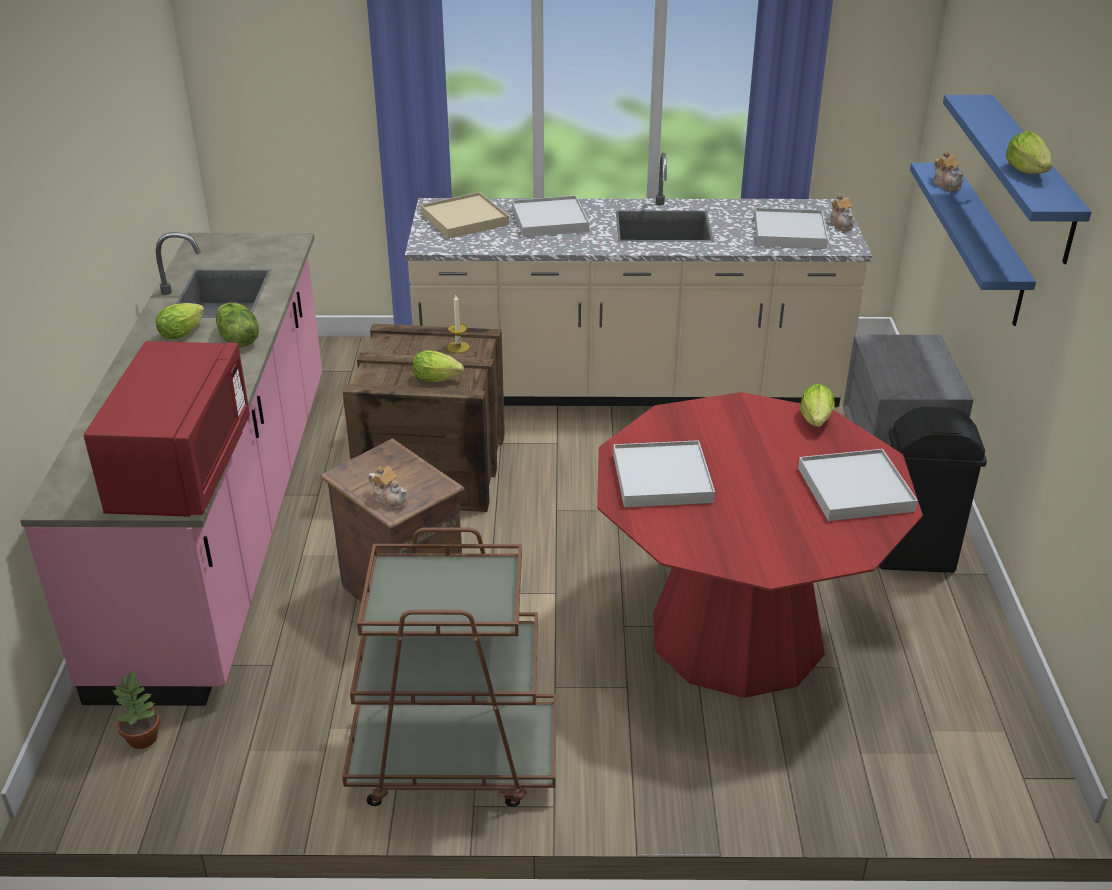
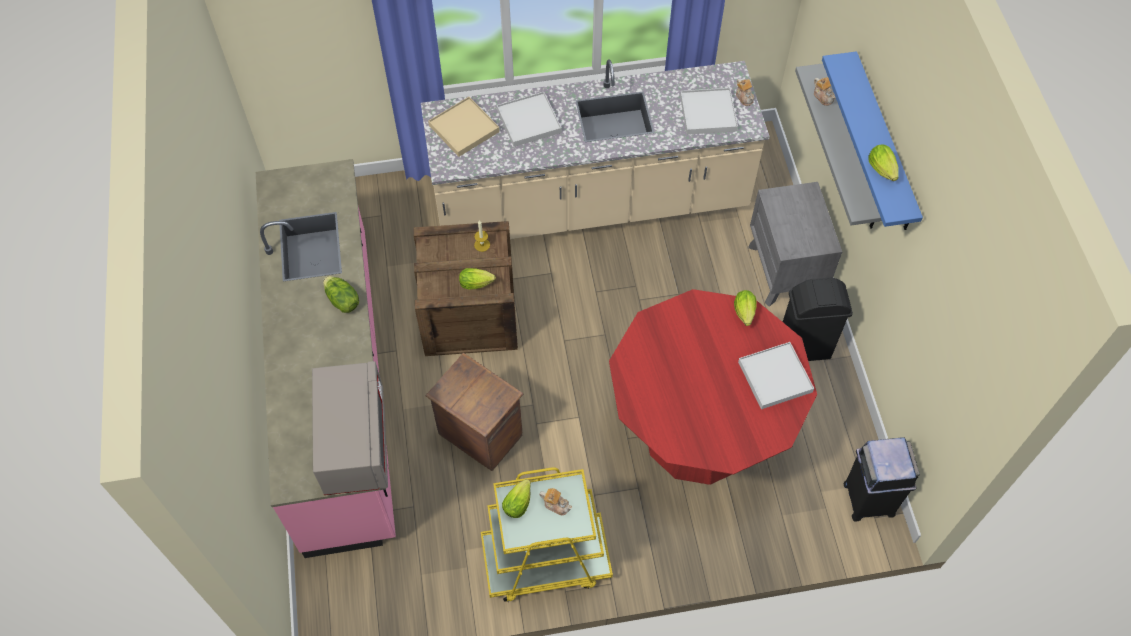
camera: 10 degrees left, 25 degrees up
red microwave [84,341,250,517] -> grey microwave [312,361,388,495]
potted plant [112,670,160,749] -> none
lettuce [156,303,205,339] -> lettuce moved to [502,479,531,518]
brown cart [342,527,556,807] -> yellow cart [481,467,613,602]
teapot [368,466,408,510] -> teapot moved to [539,488,572,515]
white tray [613,440,715,507] -> none
blue shelf [910,163,1036,326] -> grey shelf [795,63,882,229]
none -> black trash can [844,437,920,522]

